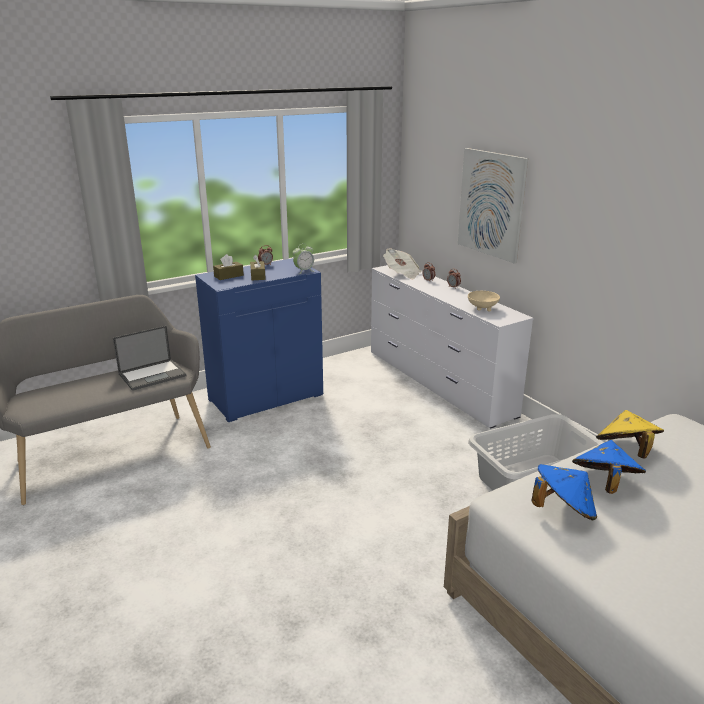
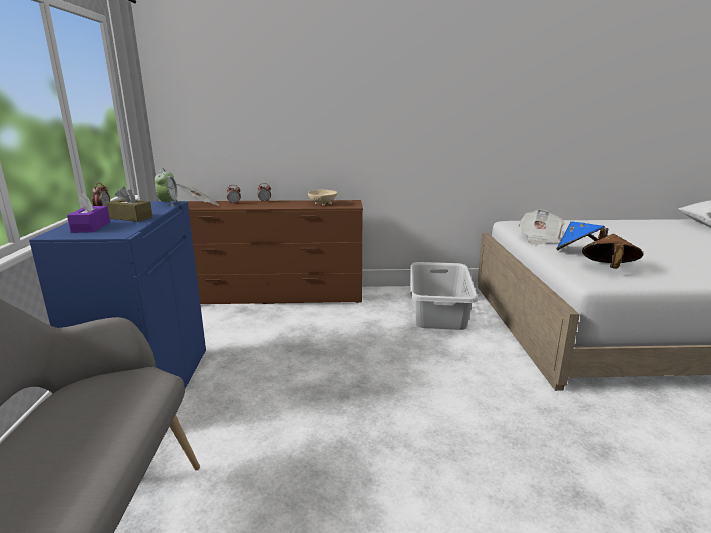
camera: 60 degrees left, 5 degrees down
laptop [113,325,186,391] -> none
brown tissue box [213,254,244,280] -> purple tissue box [67,193,110,233]
white dresser [371,265,534,429] -> brown dresser [188,200,363,304]
picture [458,148,528,264] -> none
blue hat [531,464,597,521] -> brown hat [582,234,643,269]
yellow hat [596,410,664,458] -> newspaper [519,209,565,245]

